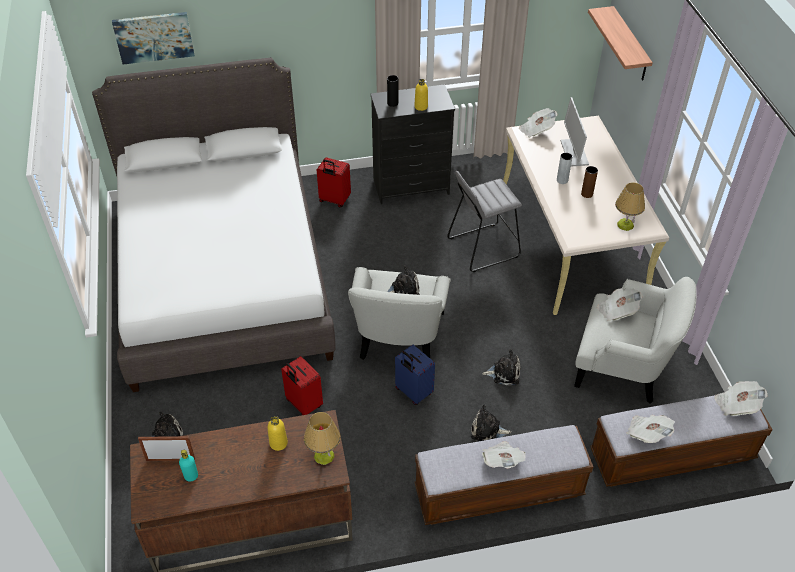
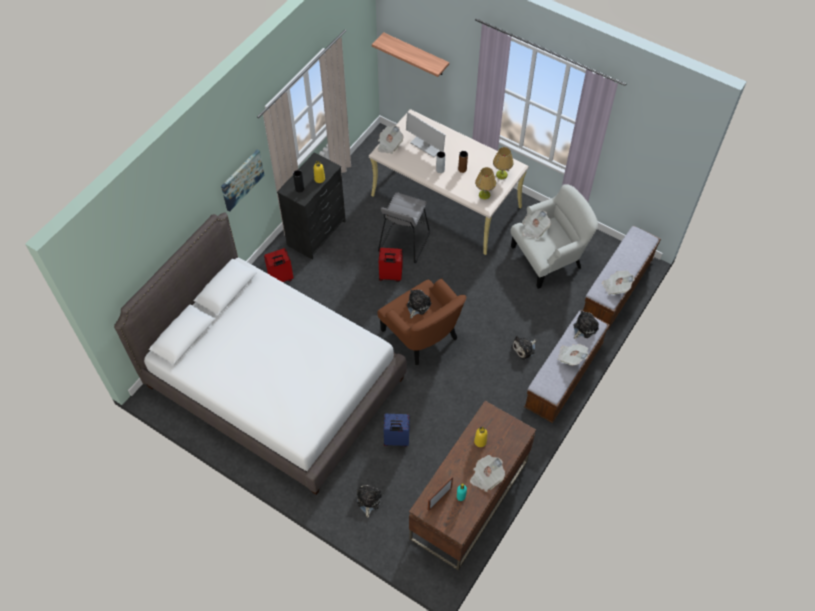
camera: 45 degrees left, 10 degrees up
picture [112,12,195,64] -> picture moved to [221,149,265,212]
red suitcase [281,356,323,415] -> red suitcase moved to [379,248,402,282]
table lamp [304,412,341,465] -> table lamp moved to [475,167,496,200]
white armchair [348,267,451,360] -> brown armchair [377,278,466,365]
blue suitcase [395,345,435,405] -> blue suitcase moved to [384,414,409,447]
plush toy [482,349,520,386] -> plush toy moved to [573,311,599,339]
newspaper [714,381,768,416] -> newspaper moved to [470,455,505,492]

